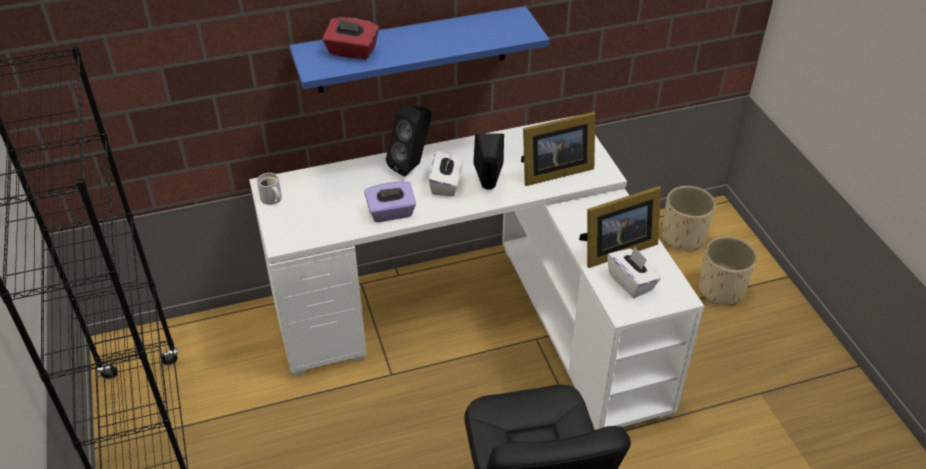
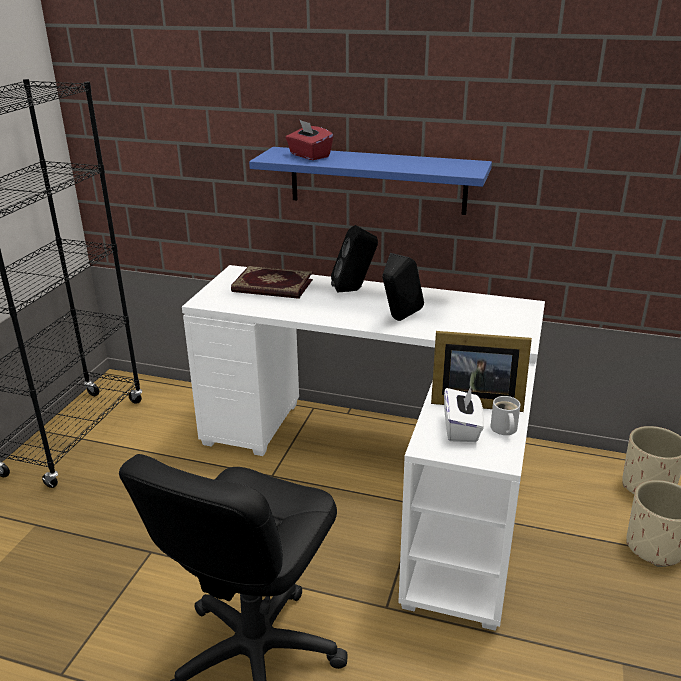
camera: 35 degrees right, 15 degrees down
white mug [257,173,282,205] -> white mug moved to [491,396,520,435]
purple tissue box [364,181,416,222] -> none
white tissue box [429,151,463,196] -> none
picture frame [521,112,595,186] -> none
none -> book [231,266,313,299]

